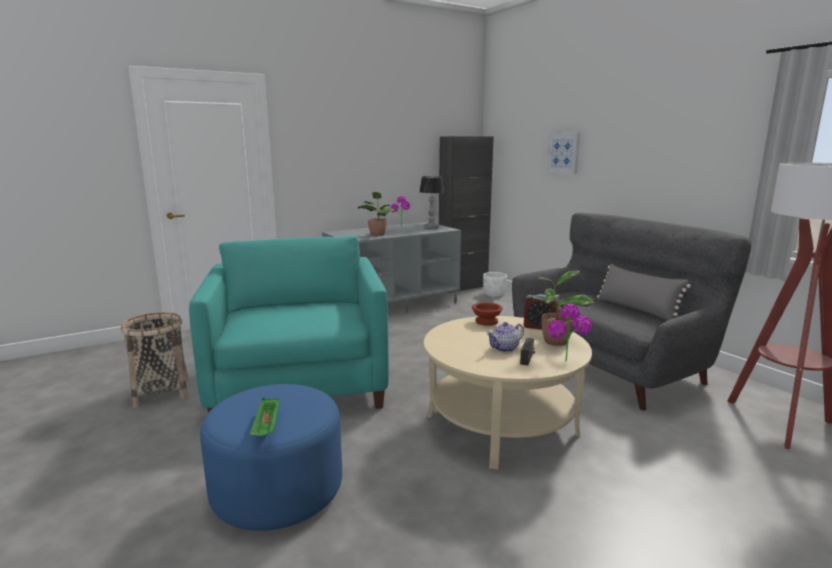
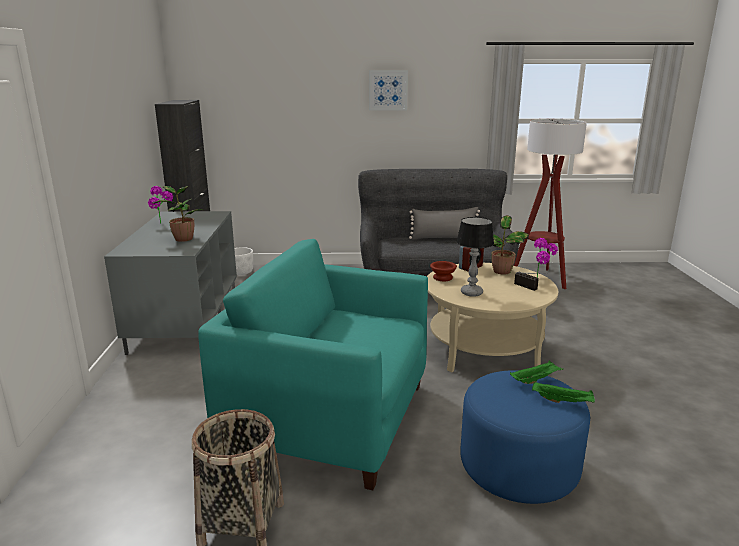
camera: 60 degrees left, 5 degrees up
table lamp [419,176,444,229] -> table lamp moved to [456,217,494,297]
teapot [486,322,524,352] -> none
picture [546,133,580,174] -> picture moved to [369,70,408,111]
none -> green tray [510,361,563,384]

